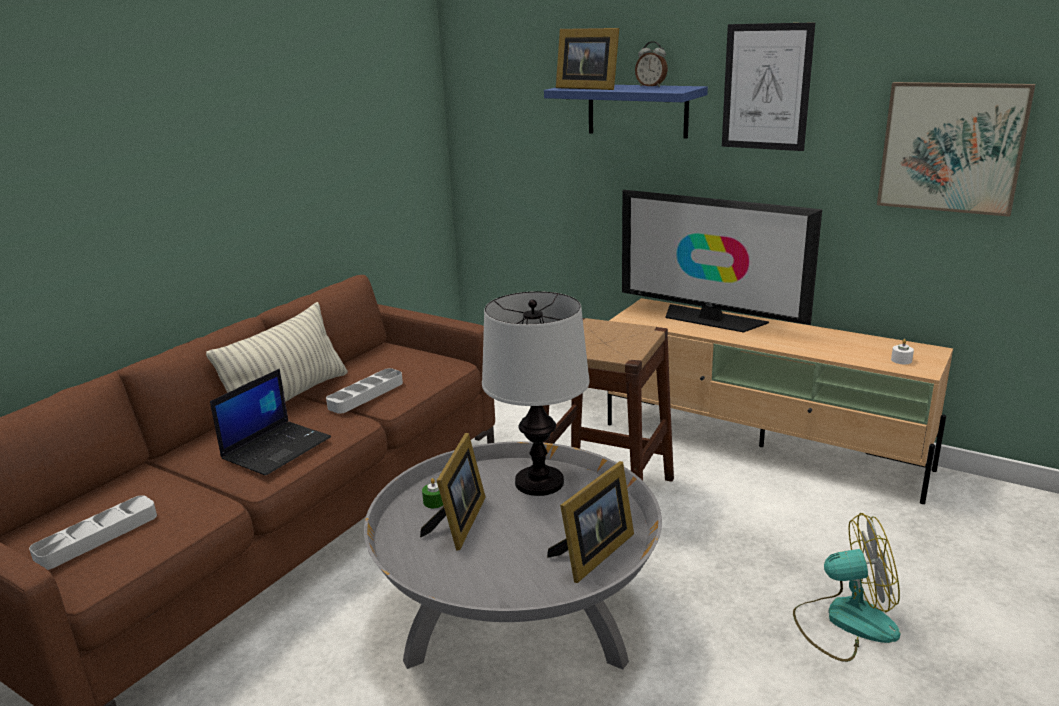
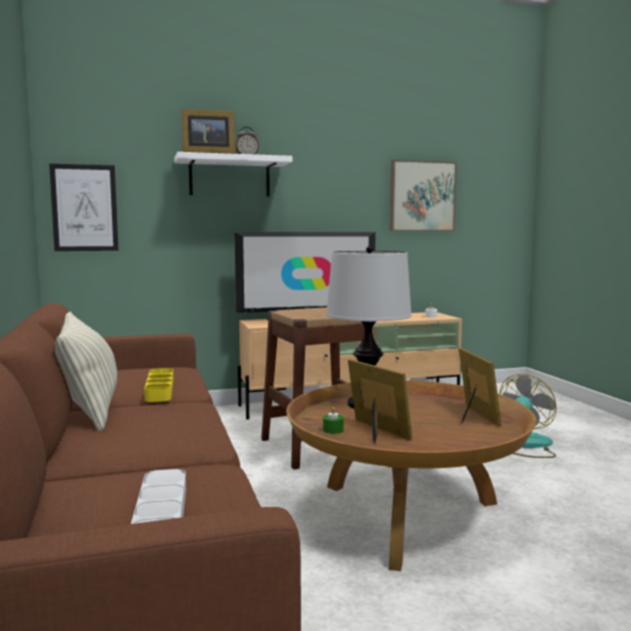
camera: 50 degrees left, 15 degrees down
laptop [210,369,331,476] -> none
grey tray [326,368,403,414] -> yellow tray [144,368,173,402]
grey coffee table [364,441,662,670] -> brown coffee table [286,380,536,571]
blue shelf [544,85,708,138] -> white shelf [174,152,292,197]
picture [722,23,815,151] -> picture moved to [49,164,118,251]

